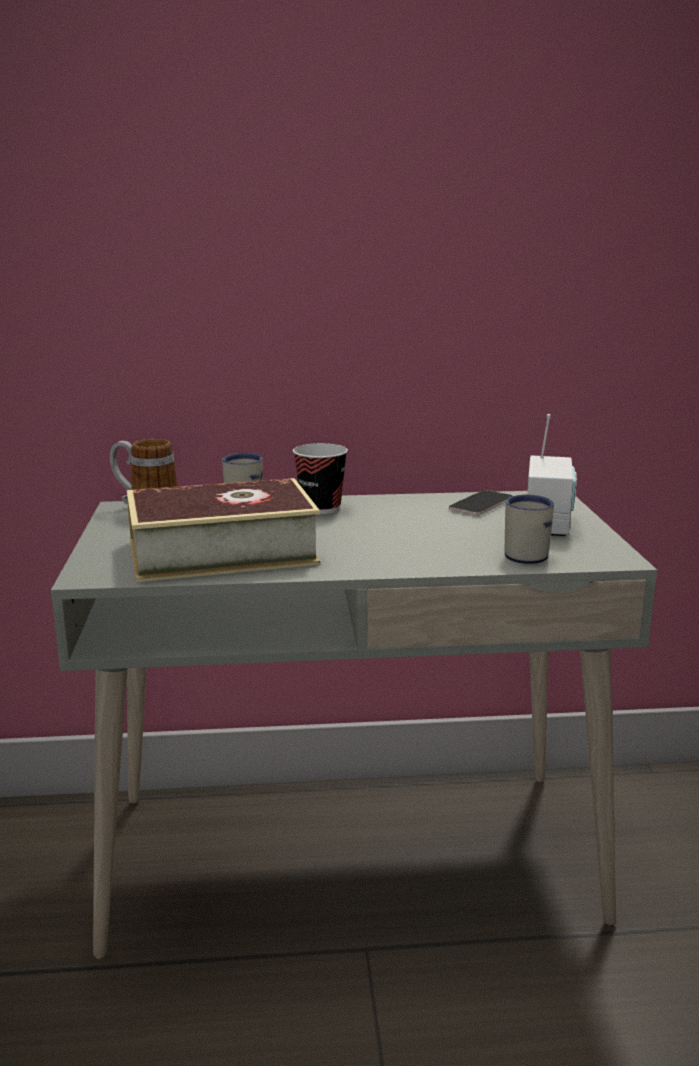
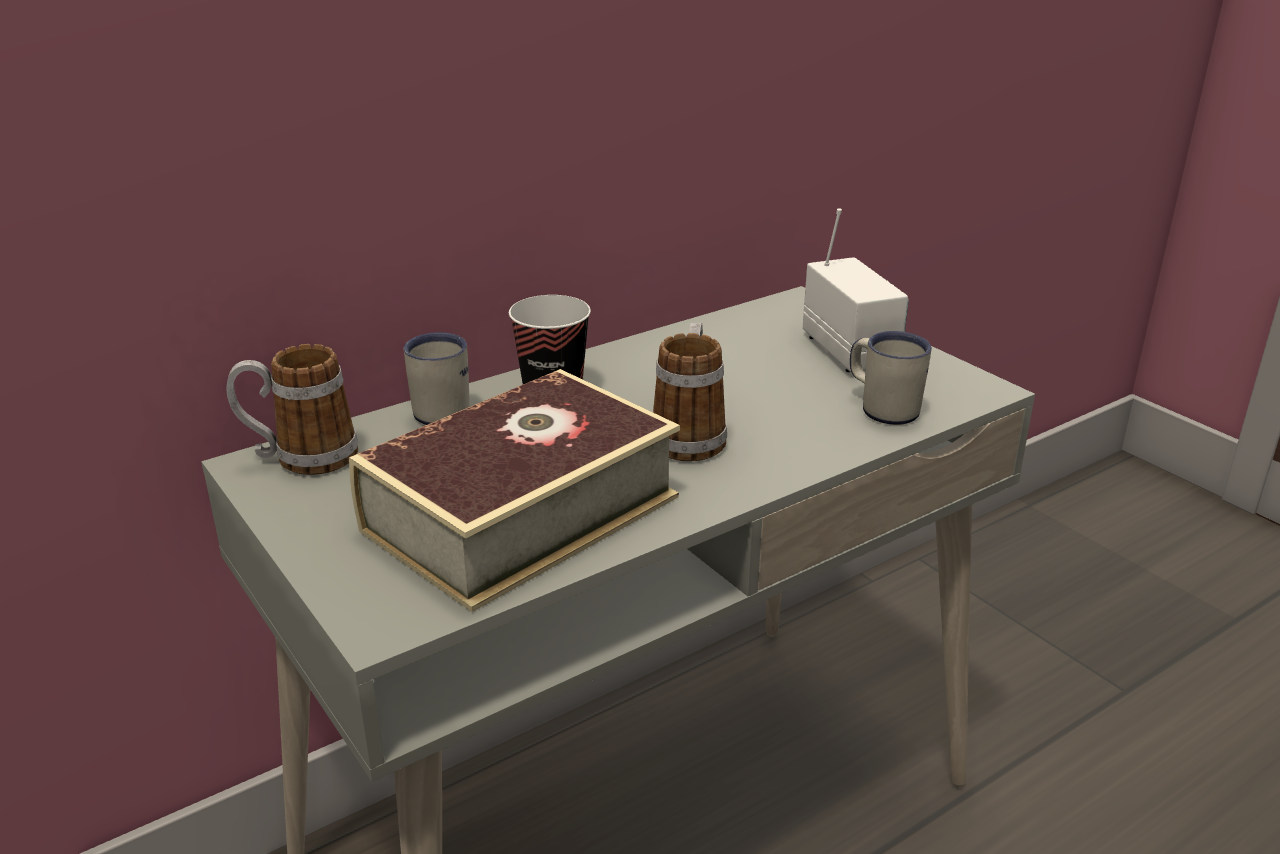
camera: 30 degrees left, 10 degrees up
phone [449,490,513,515] -> none
none -> mug [653,322,727,461]

